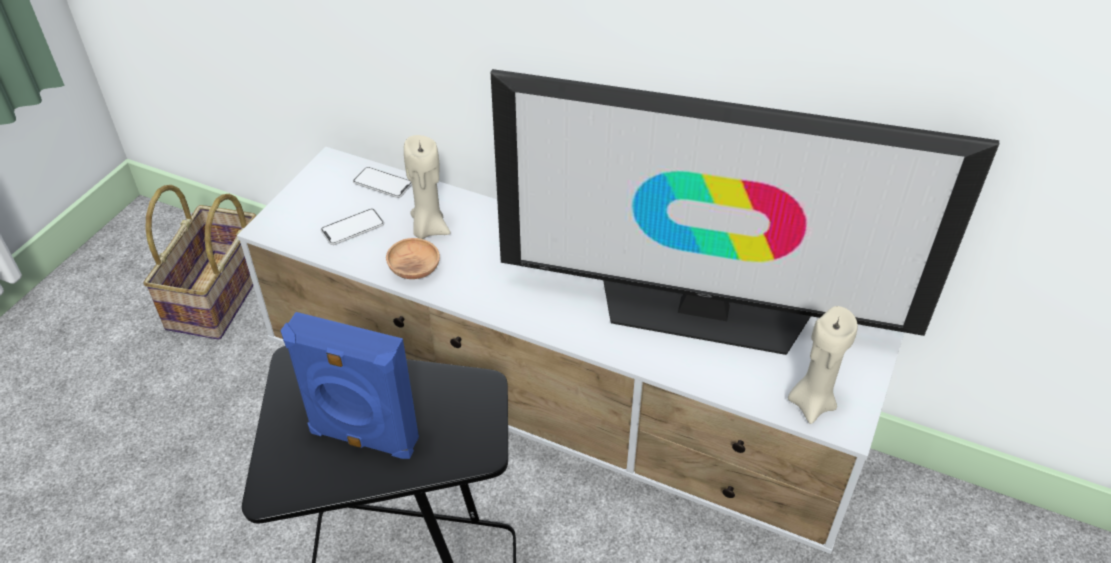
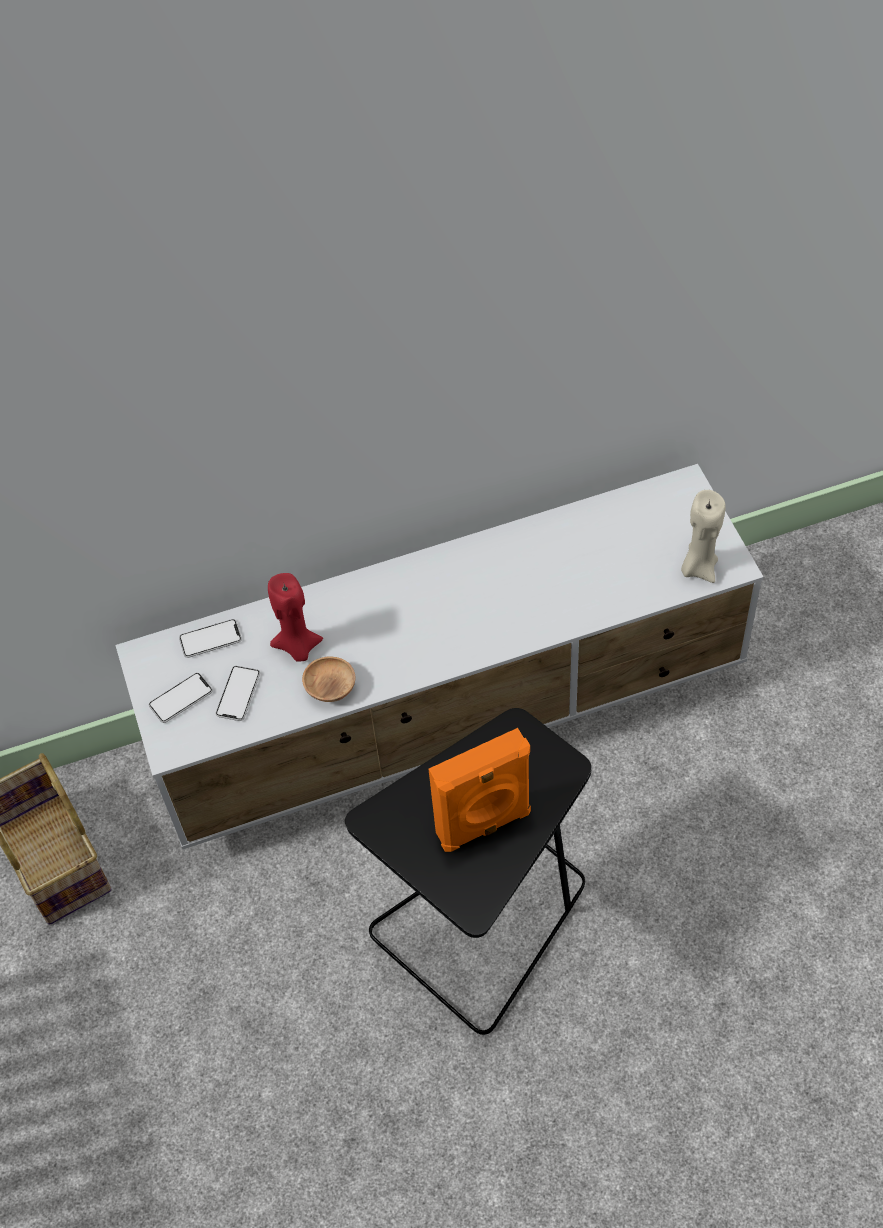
camera: 40 degrees left, 10 degrees up
blue speaker [280,312,419,459] -> orange speaker [429,728,531,852]
beige candle [404,135,451,239] -> red candle [268,573,323,661]
television [491,69,999,355] -> none
none -> phone [149,673,213,723]

